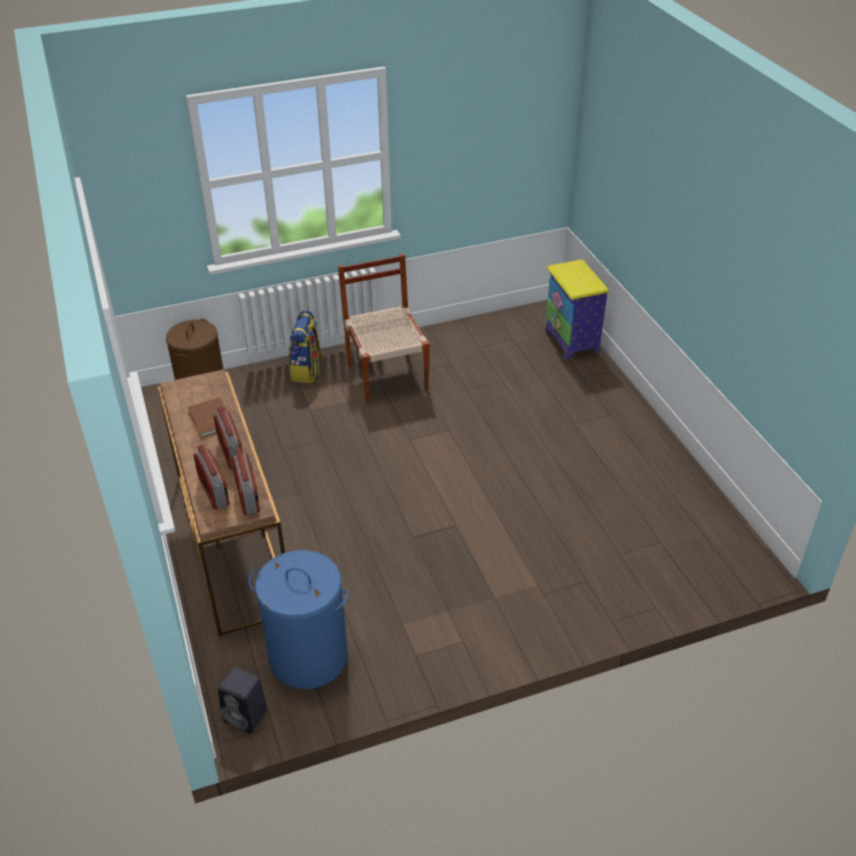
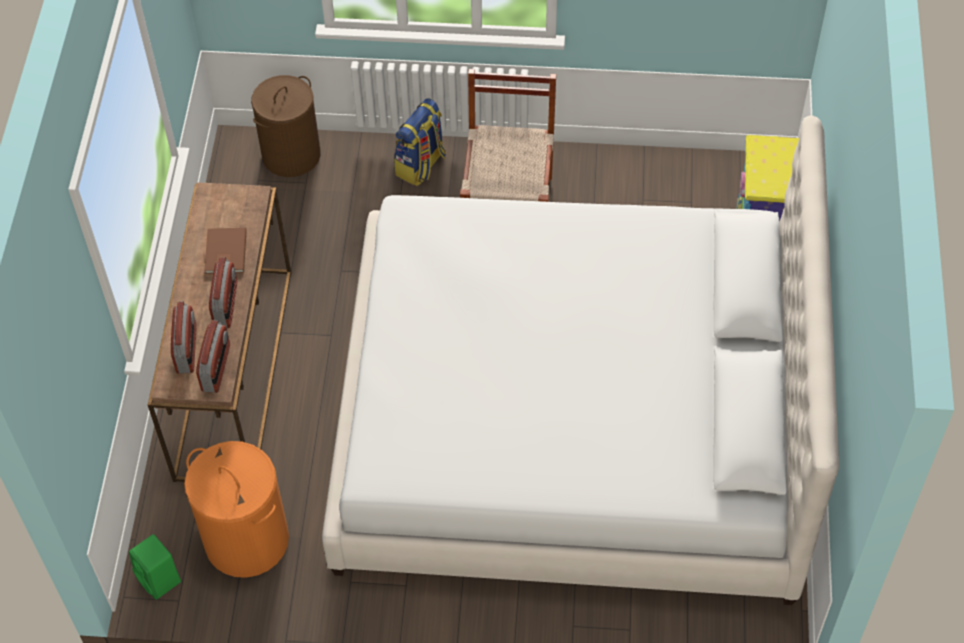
camera: 25 degrees right, 15 degrees up
black speaker [218,667,267,733] -> green speaker [129,534,181,600]
blue laundry basket [248,550,349,689] -> orange laundry basket [184,441,289,578]
none -> white bed [322,115,839,605]

